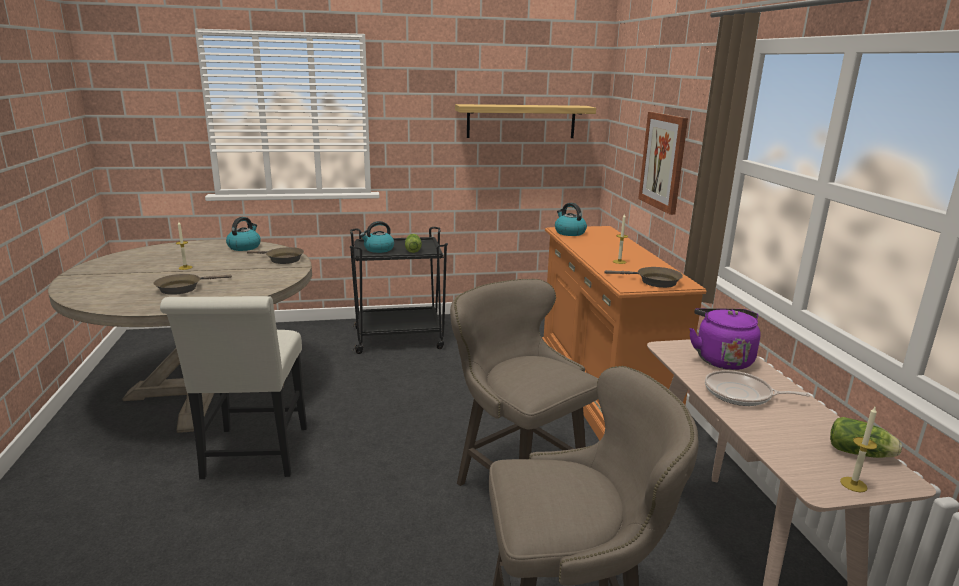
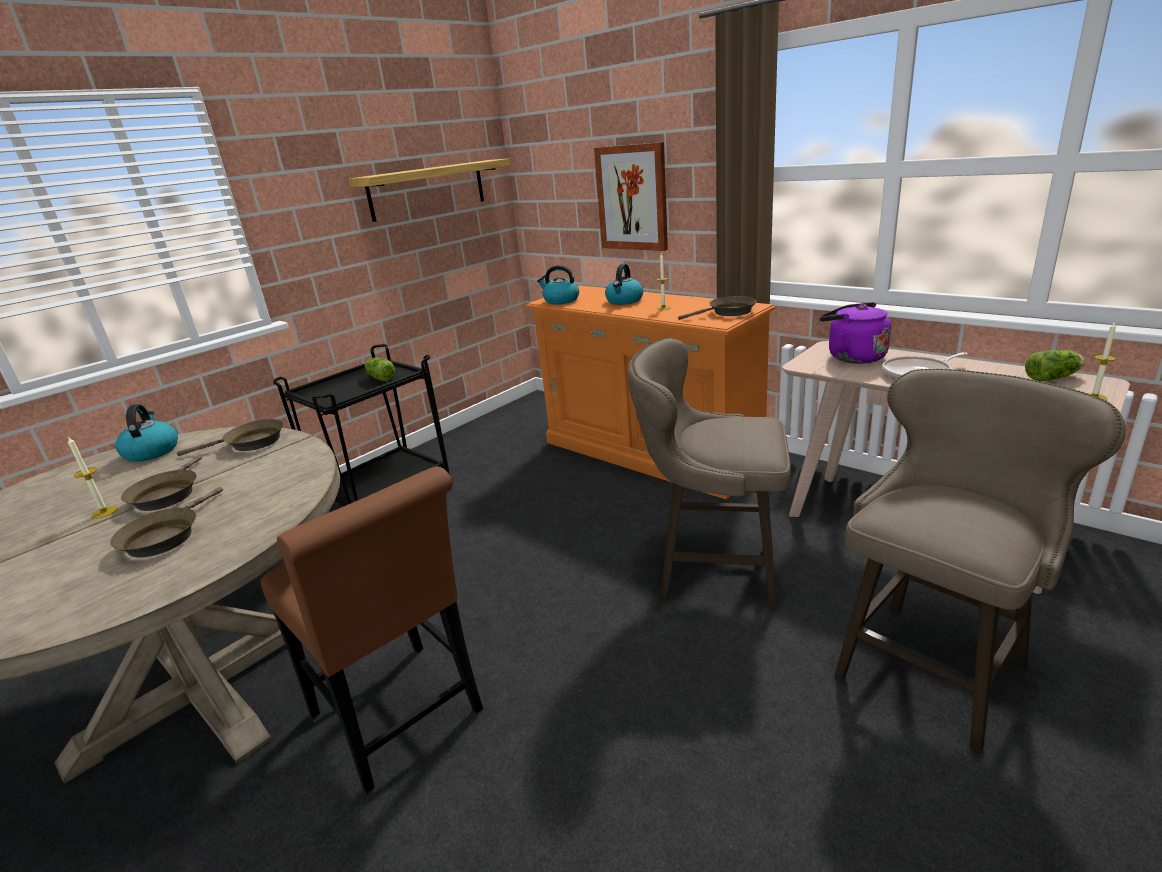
camera: 35 degrees left, 5 degrees up
white chair [160,296,307,479] -> brown chair [260,466,483,793]
kettle [360,221,394,253] -> kettle moved to [605,264,643,305]
none -> brown frying pan [121,455,202,511]

